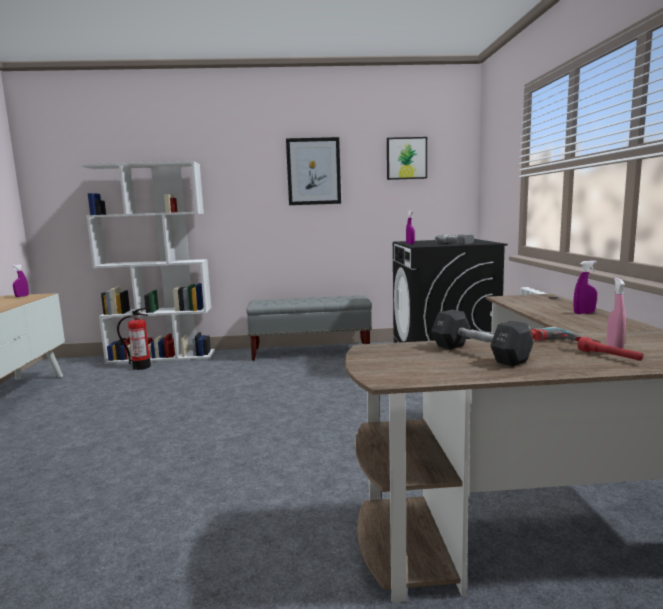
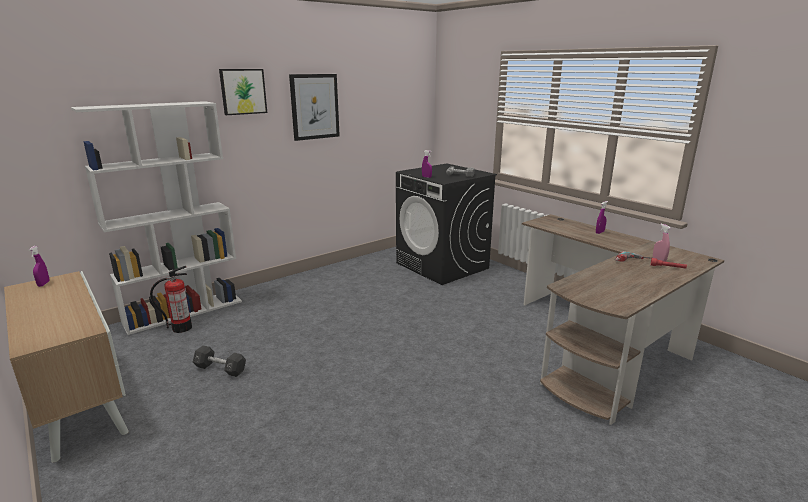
camera: 35 degrees left, 10 degrees up
grey bench [246,295,372,361] -> none
picture [387,137,427,180] -> picture moved to [219,69,267,115]
black dumbbell [431,310,533,367] -> black dumbbell moved to [193,345,246,377]

